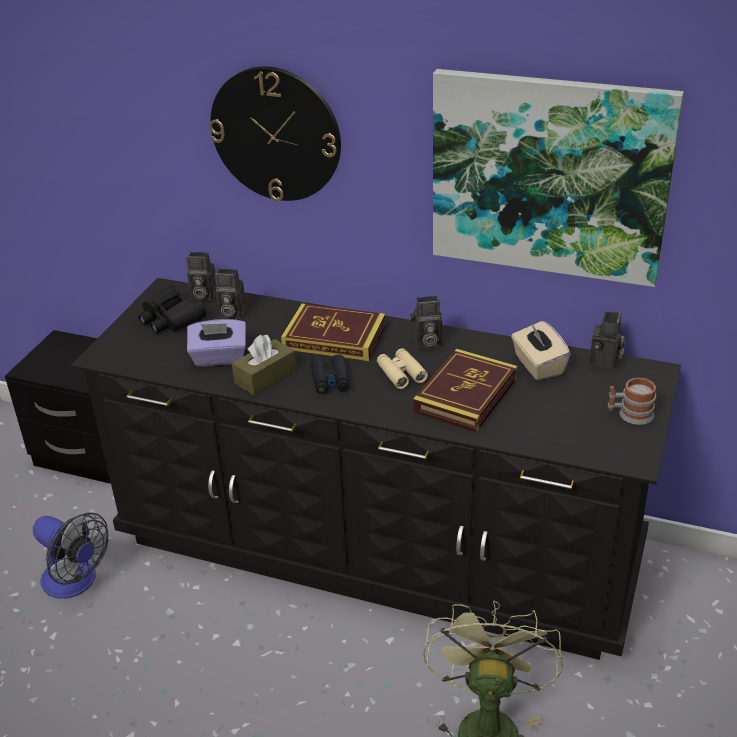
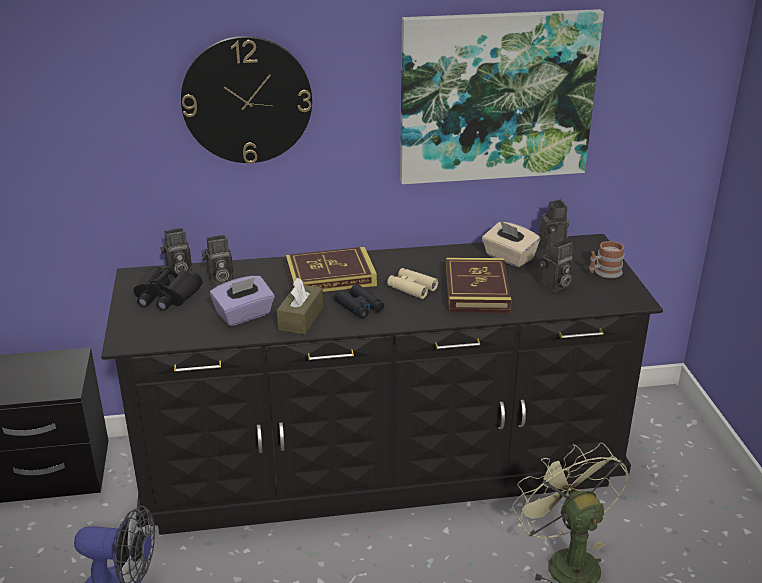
camera: 30 degrees left, 5 degrees down
camera [410,296,442,349] -> camera moved to [539,239,573,292]

